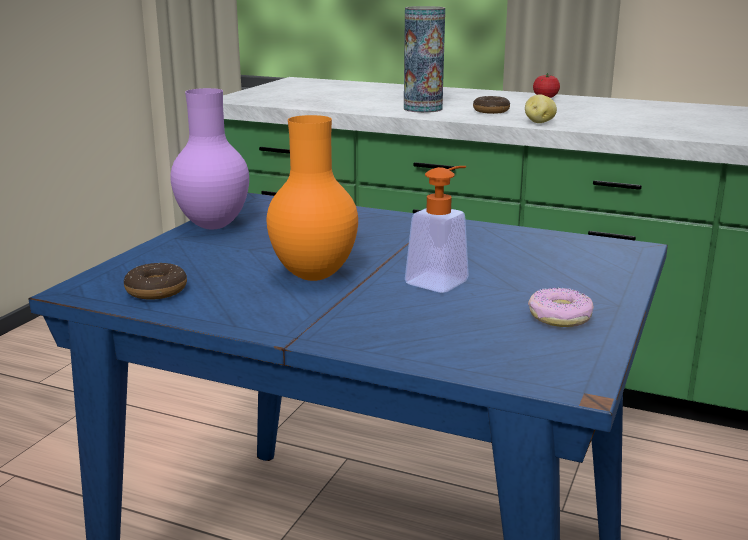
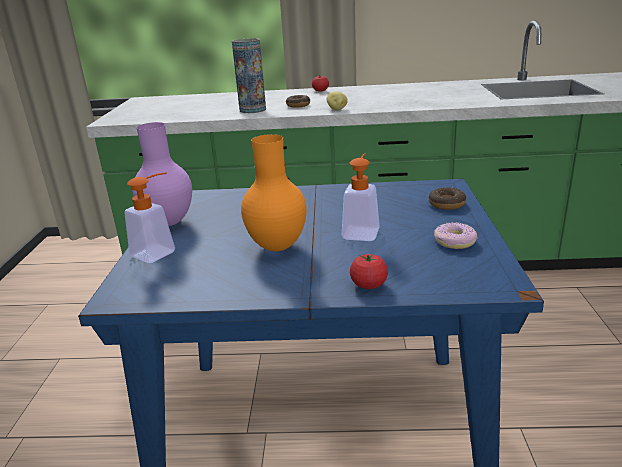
camera: 20 degrees left, 5 degrees up
donut [124,263,187,300] -> donut moved to [429,187,466,210]
none -> soap dispenser [125,172,175,263]
none -> tomato [350,254,388,289]

